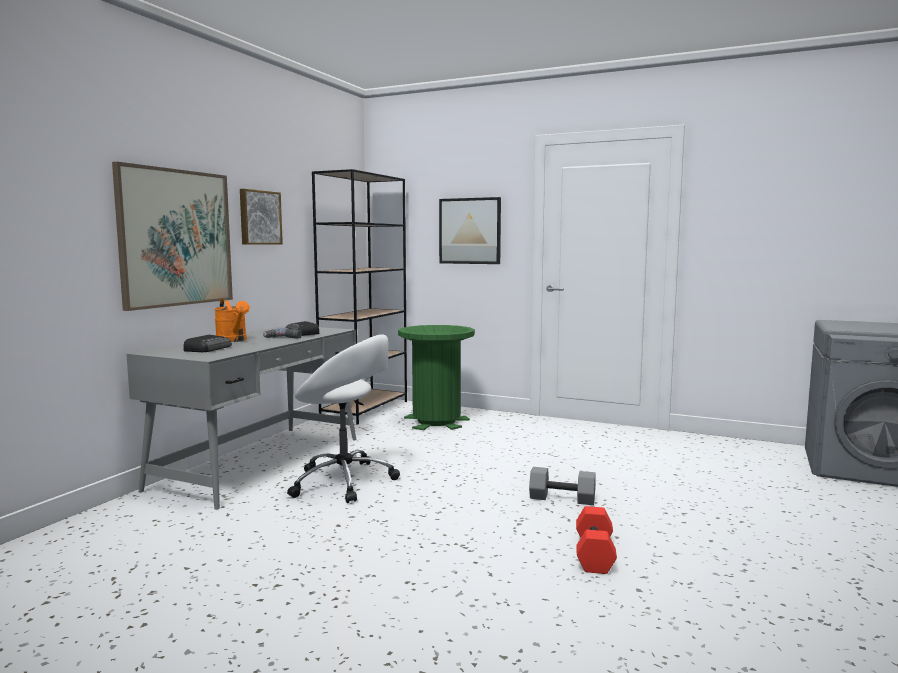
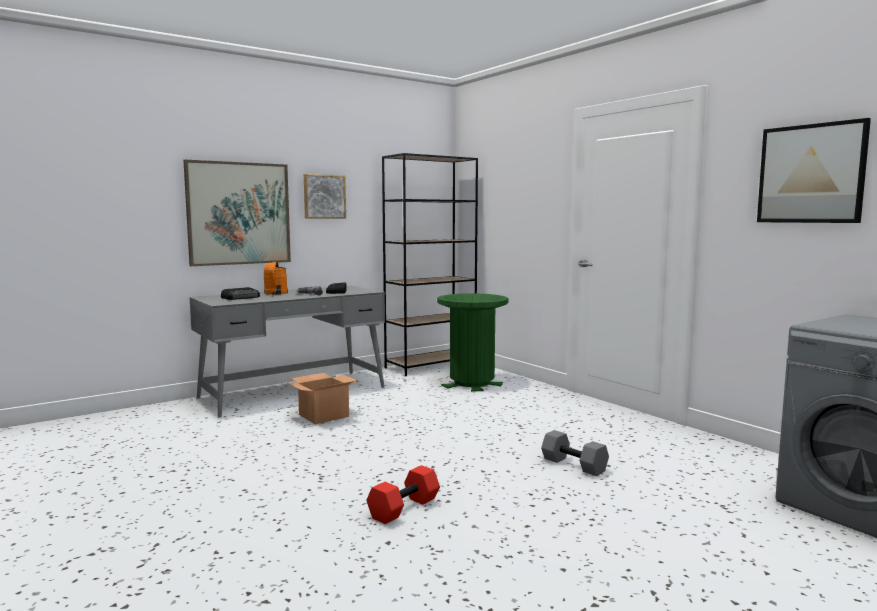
camera: 30 degrees right, 0 degrees up
white office chair [287,334,400,503] -> cardboard box [287,373,359,424]
picture [439,197,501,264] -> picture moved to [757,118,871,223]
grey dumbbell [529,467,596,505] -> grey dumbbell moved to [541,430,609,476]

